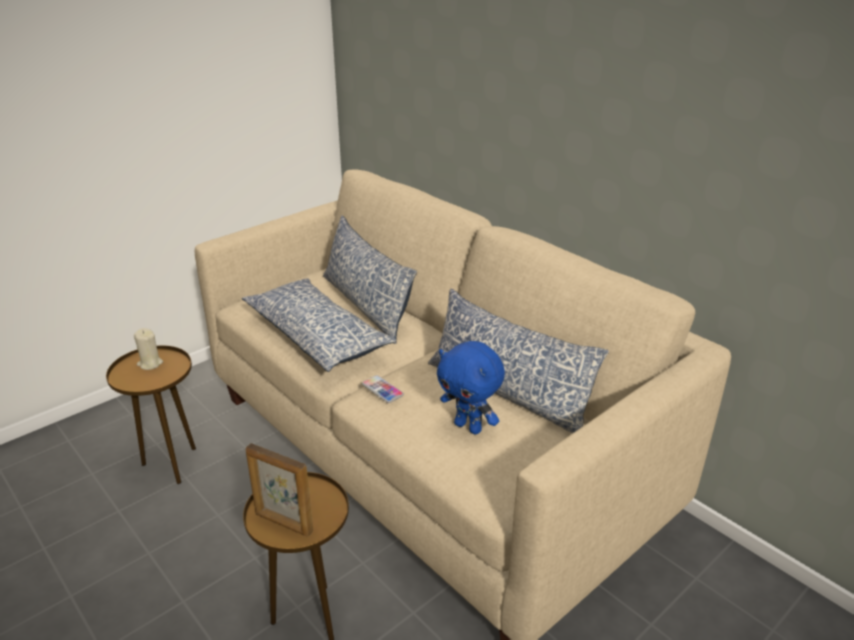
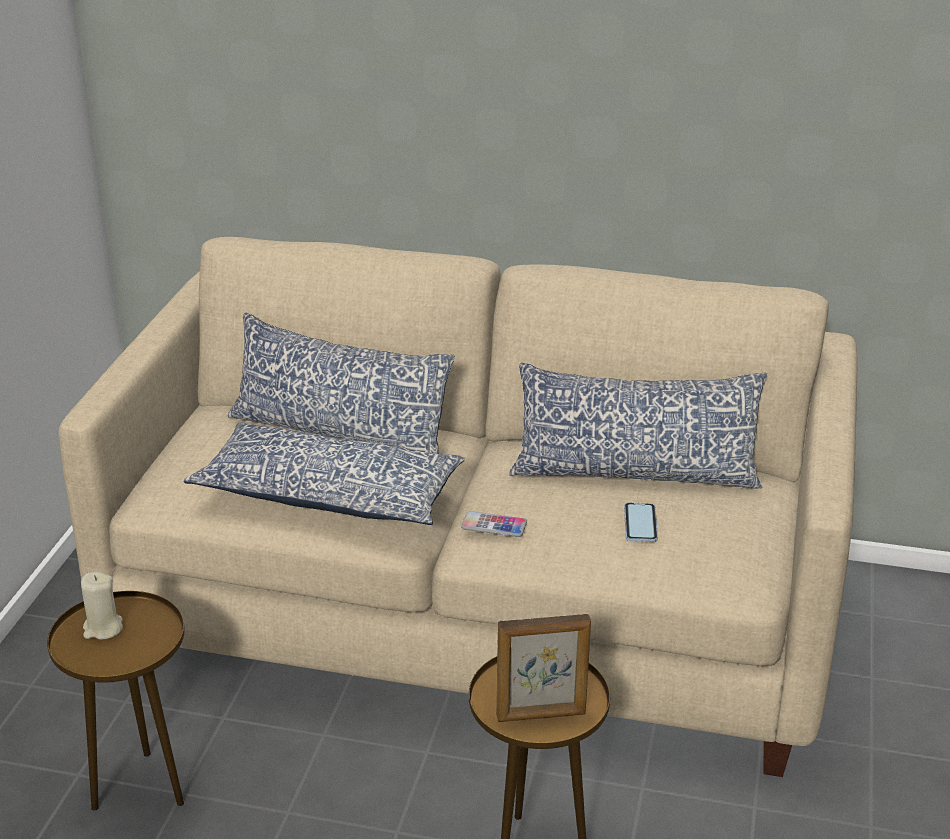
camera: 35 degrees left, 0 degrees up
blue plush toy [437,341,505,435] -> phone [624,503,658,542]

